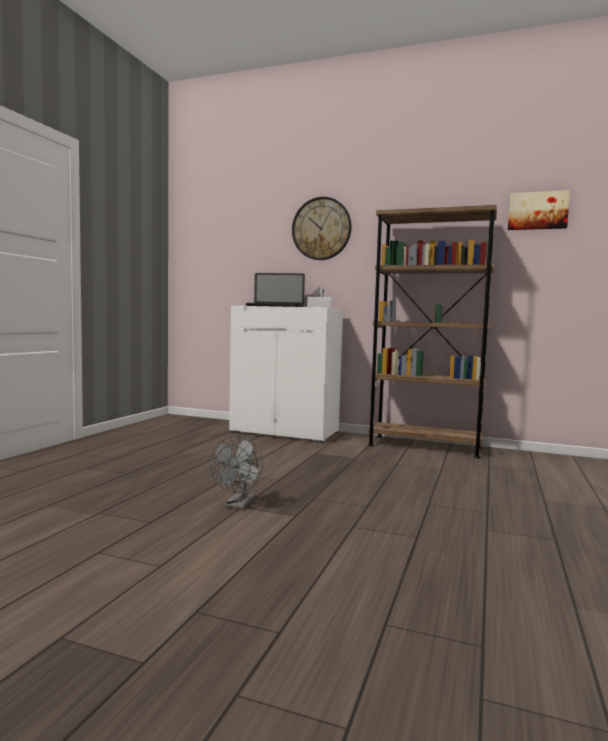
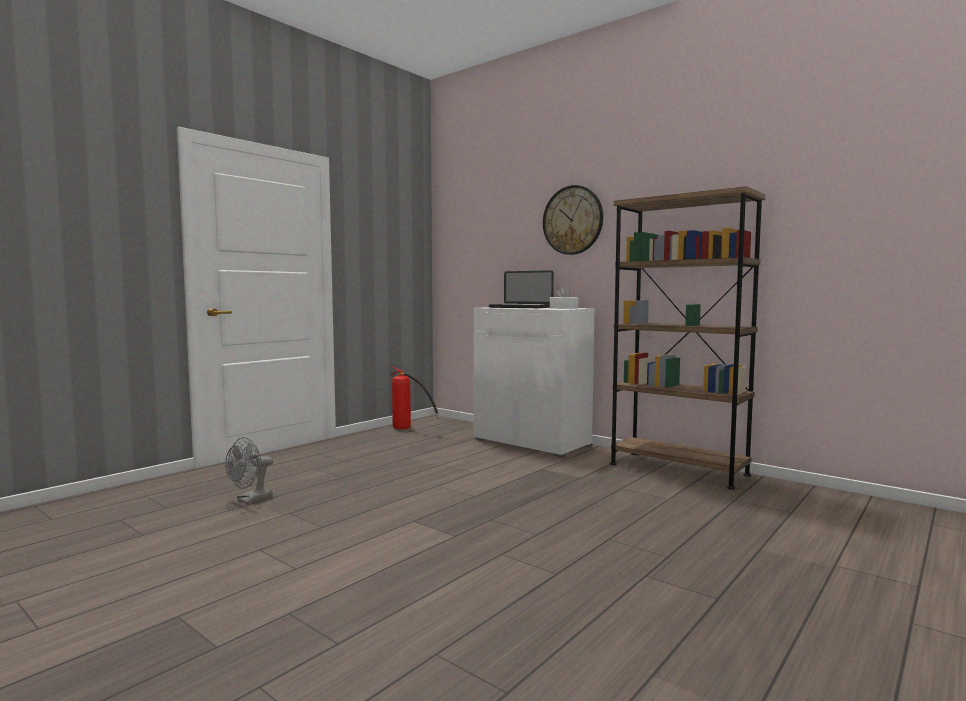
camera: 20 degrees right, 0 degrees up
grey fan [210,436,263,509] -> grey fan moved to [225,437,273,504]
picture [508,190,570,230] -> none
none -> fire extinguisher [390,367,440,429]

